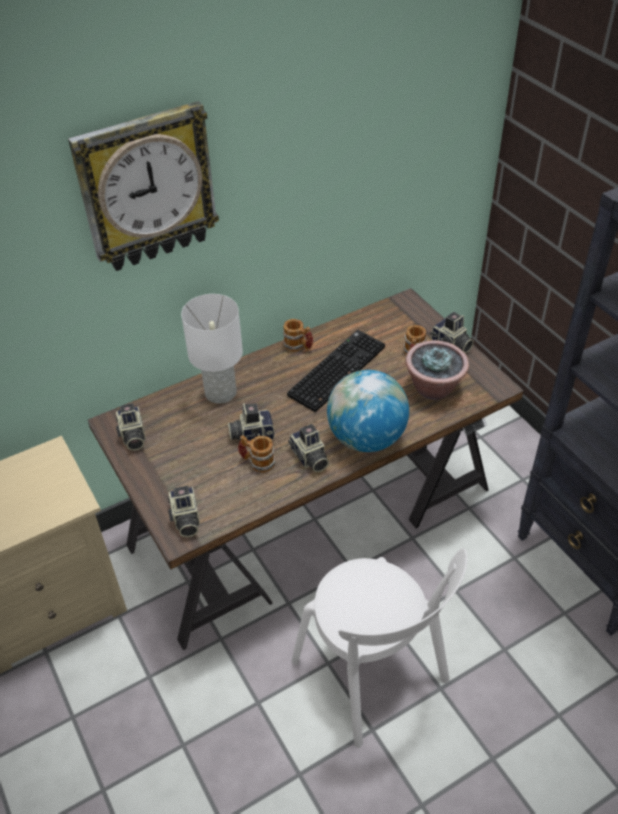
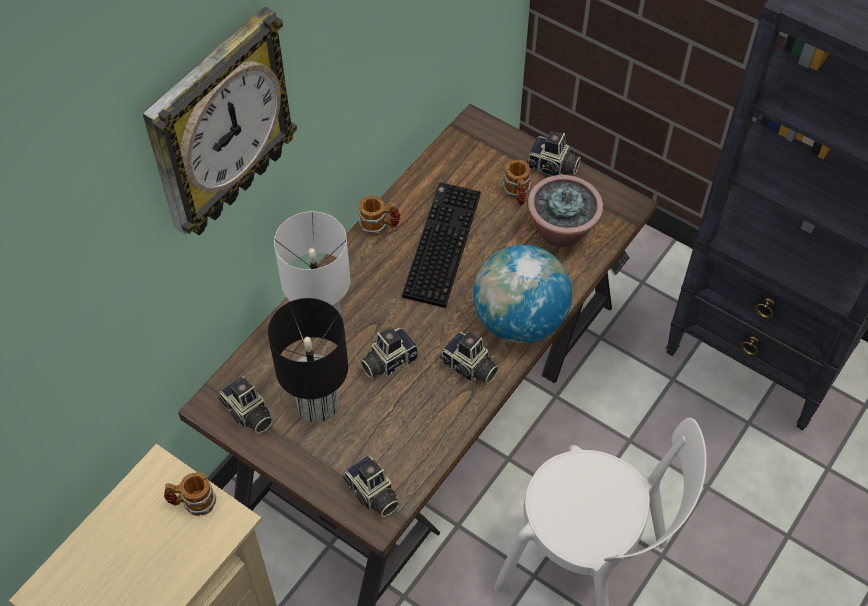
camera: 25 degrees left, 10 degrees up
mug [238,435,276,473] -> mug moved to [164,472,216,516]
none -> black table lamp [268,298,348,422]

